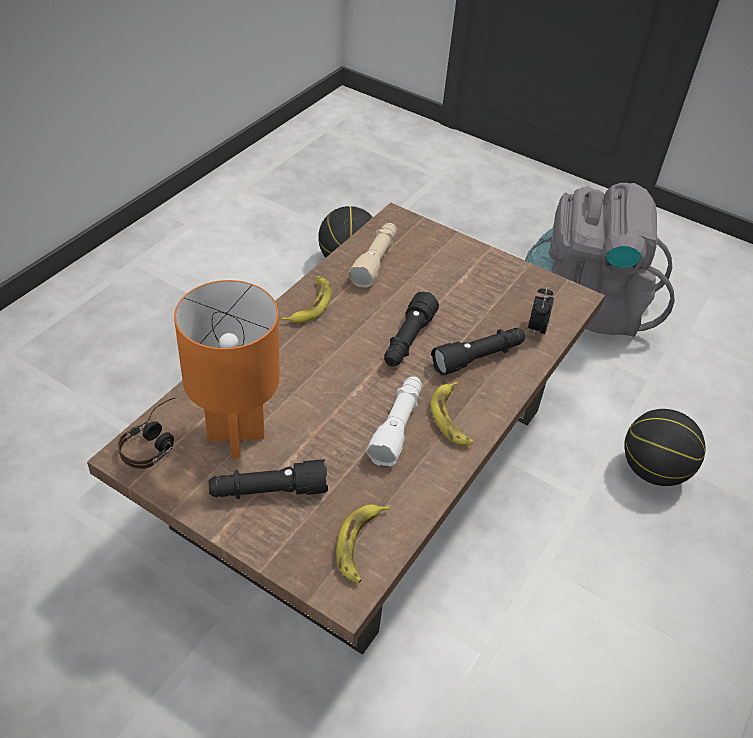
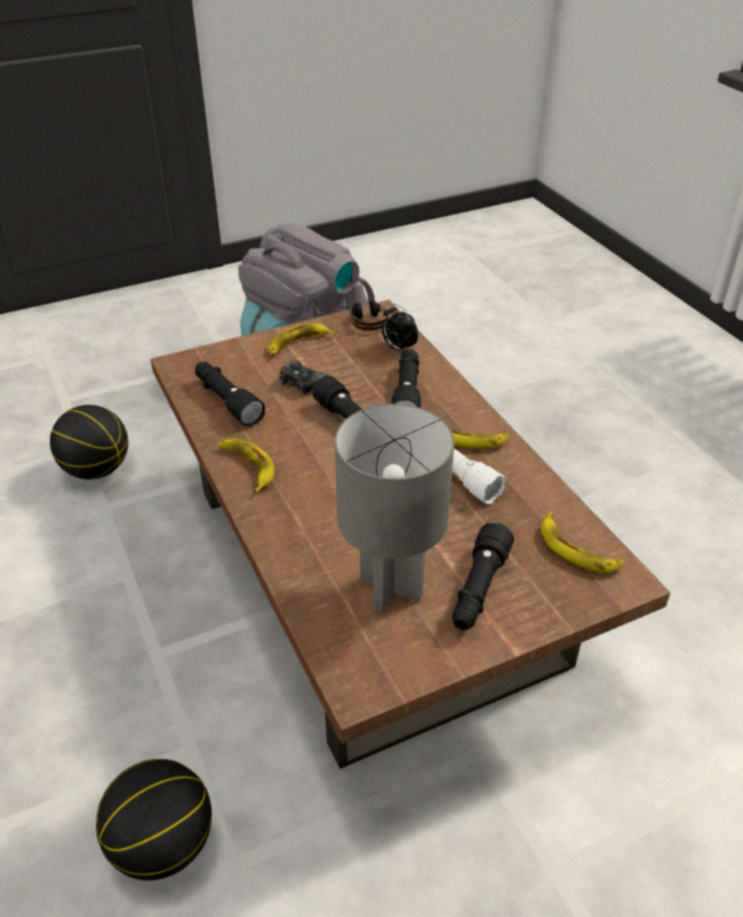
camera: 55 degrees left, 5 degrees down
headphones [118,398,175,469] -> headphones moved to [339,288,389,331]
orange table lamp [174,280,280,459] -> grey table lamp [335,404,454,612]
beige flashlight [348,223,397,288] -> black flashlight [195,362,265,427]
basketball [624,409,706,486] -> basketball moved to [96,759,212,881]
none -> banana [267,324,336,356]
none -> black game controller [279,360,327,395]

